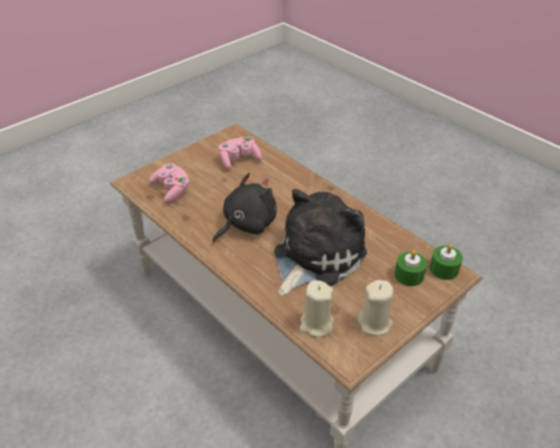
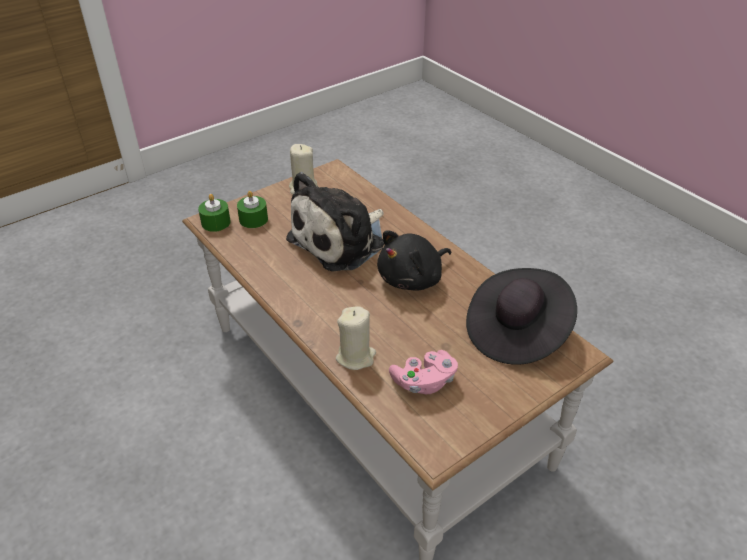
camera: 175 degrees left, 0 degrees up
pink game controller [149,163,190,203] -> black hat [466,268,577,365]
beige candle [299,280,334,337] -> beige candle moved to [336,306,376,370]

